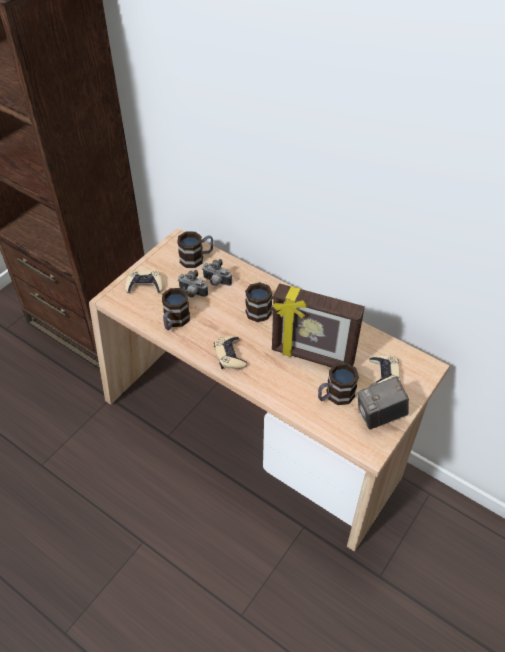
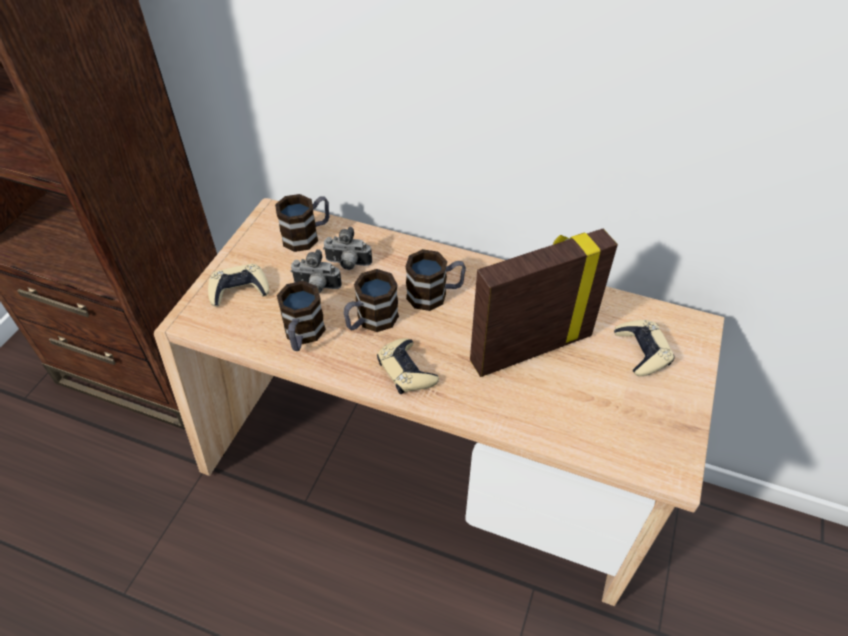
camera: 15 degrees left, 0 degrees up
picture frame [272,283,365,367] -> picture frame turned 150 degrees clockwise [470,229,618,377]
mug [318,363,359,405] -> mug moved to [344,269,399,332]
camera [357,377,409,430] -> none

